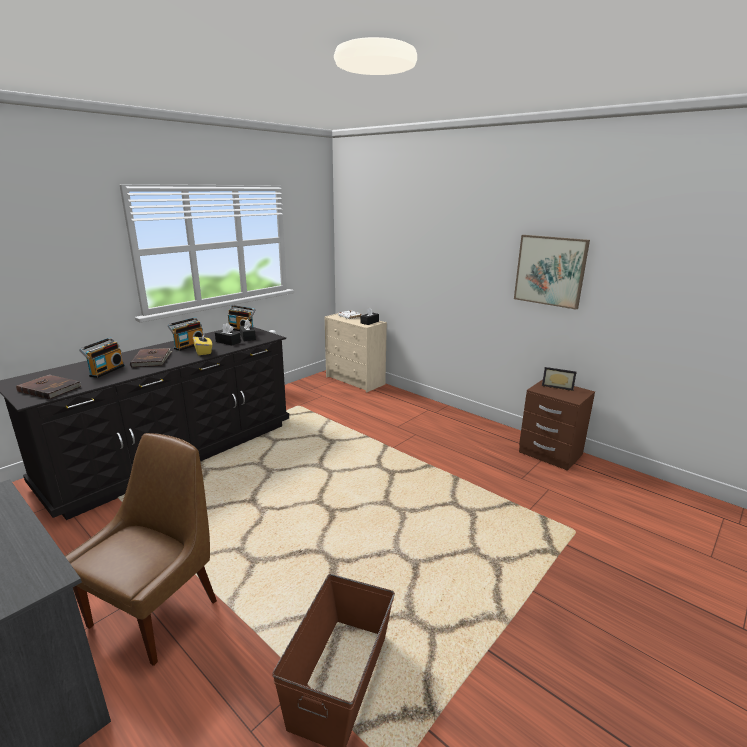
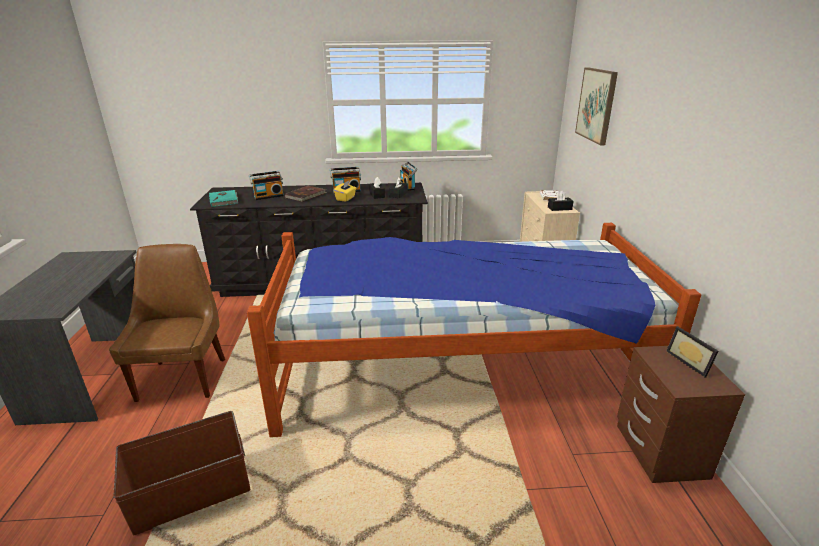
camera: 45 degrees right, 5 degrees up
brown book [16,375,81,399] -> turquoise book [209,190,238,207]
brown chair [65,433,217,666] -> brown chair turned 75 degrees counterclockwise [109,244,225,402]
picture [514,235,590,310] -> picture moved to [575,67,618,145]
none -> bed [247,223,701,437]

